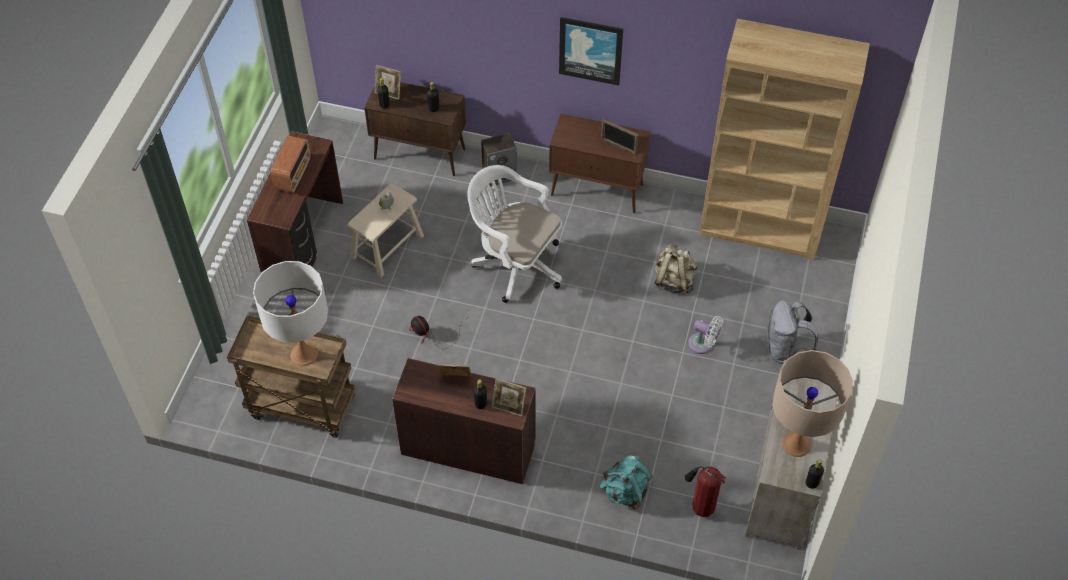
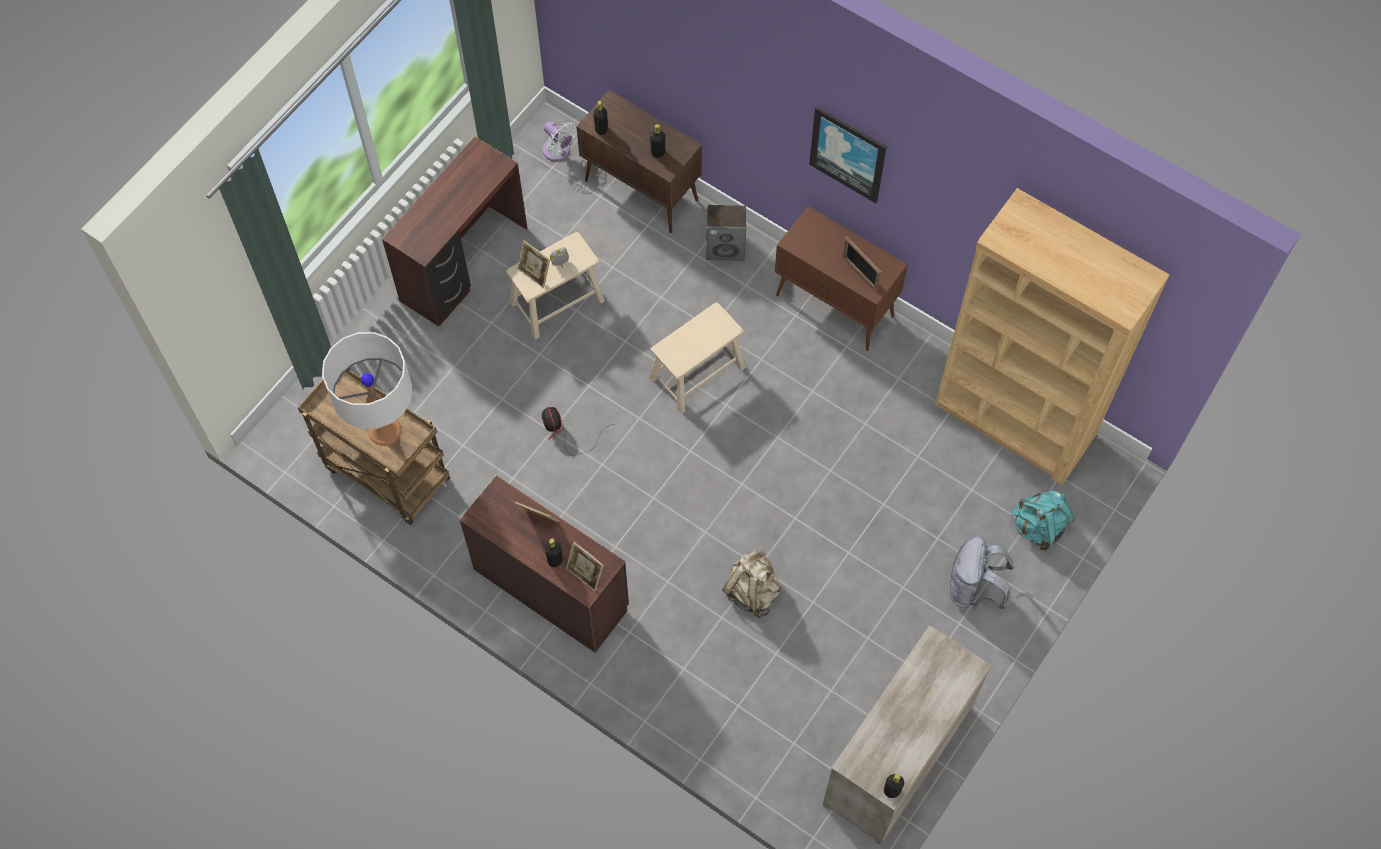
camera: 20 degrees right, 10 degrees up
radio [270,135,311,193] -> none
picture frame [374,65,401,99] -> picture frame moved to [518,240,550,288]
white office chair [467,165,562,303] -> beige stool [649,302,746,414]
turquoise backpack [600,455,653,509] -> turquoise backpack moved to [1011,491,1075,550]
beige backpack [654,243,697,294] -> beige backpack moved to [722,551,781,618]
fire extinguisher [684,466,726,517] -> none
white fan [688,316,723,354] -> white fan moved to [543,121,577,161]
beige table lamp [772,350,853,457] -> none

